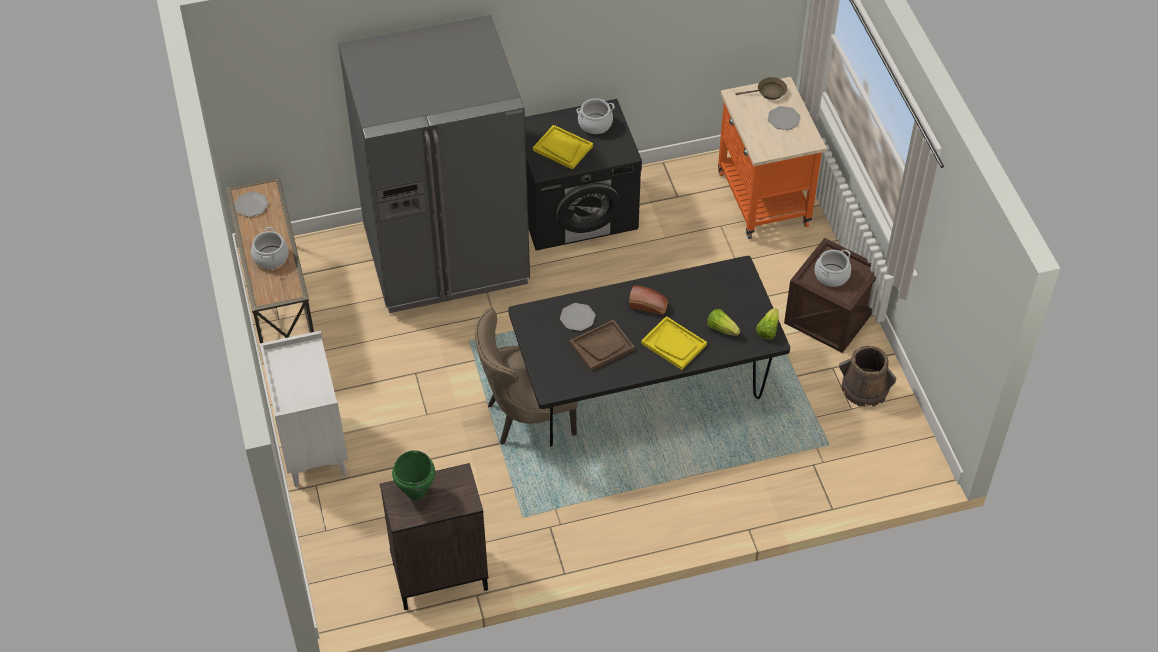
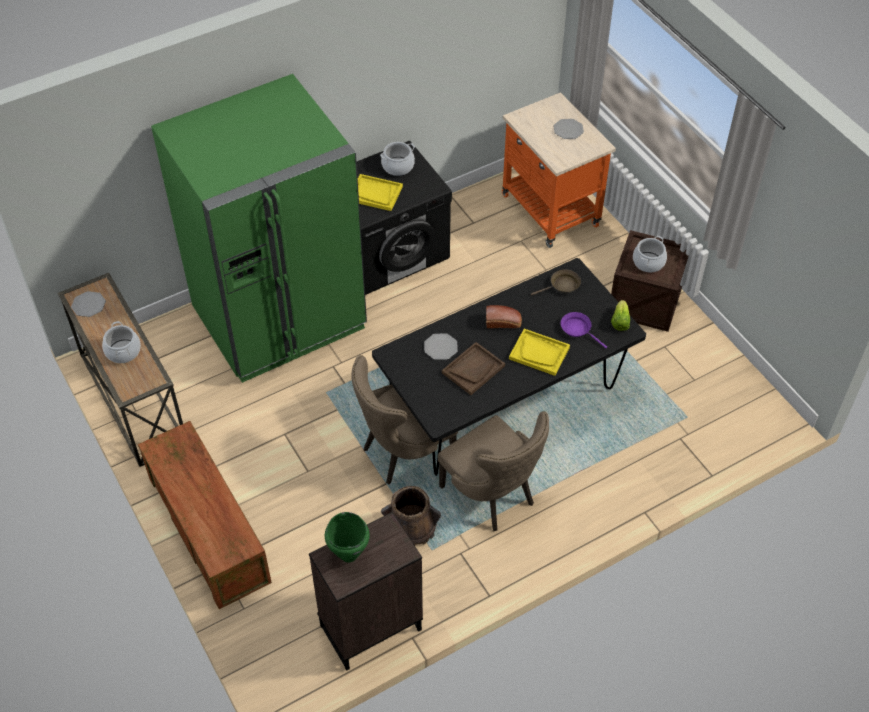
camera: 15 degrees left, 0 degrees up
white cabinet [259,331,348,487] -> brown bench [138,421,272,609]
grey fridge [338,15,530,313] -> green fridge [151,74,367,383]
lettuce [707,309,740,336] -> purple frying pan [561,312,607,348]
brown frying pan [735,77,787,100] -> brown frying pan moved to [531,269,581,296]
brown bucket [839,346,896,407] -> brown bucket moved to [381,486,441,545]
none -> beige chair [438,411,549,531]

